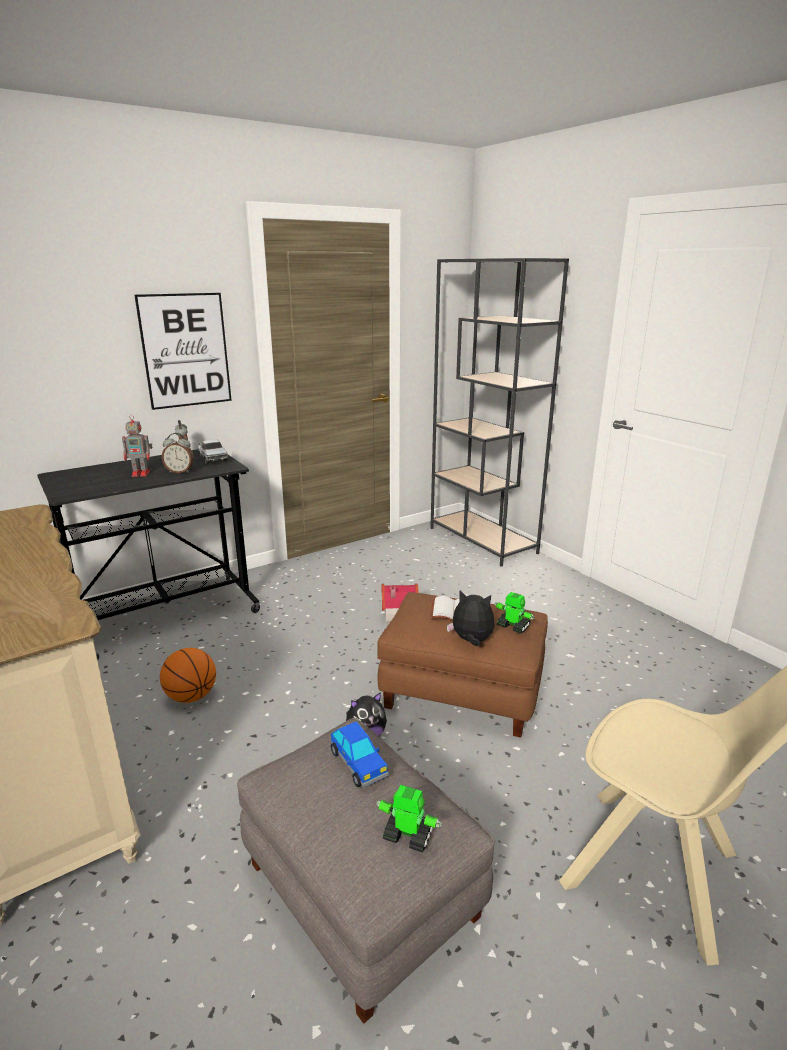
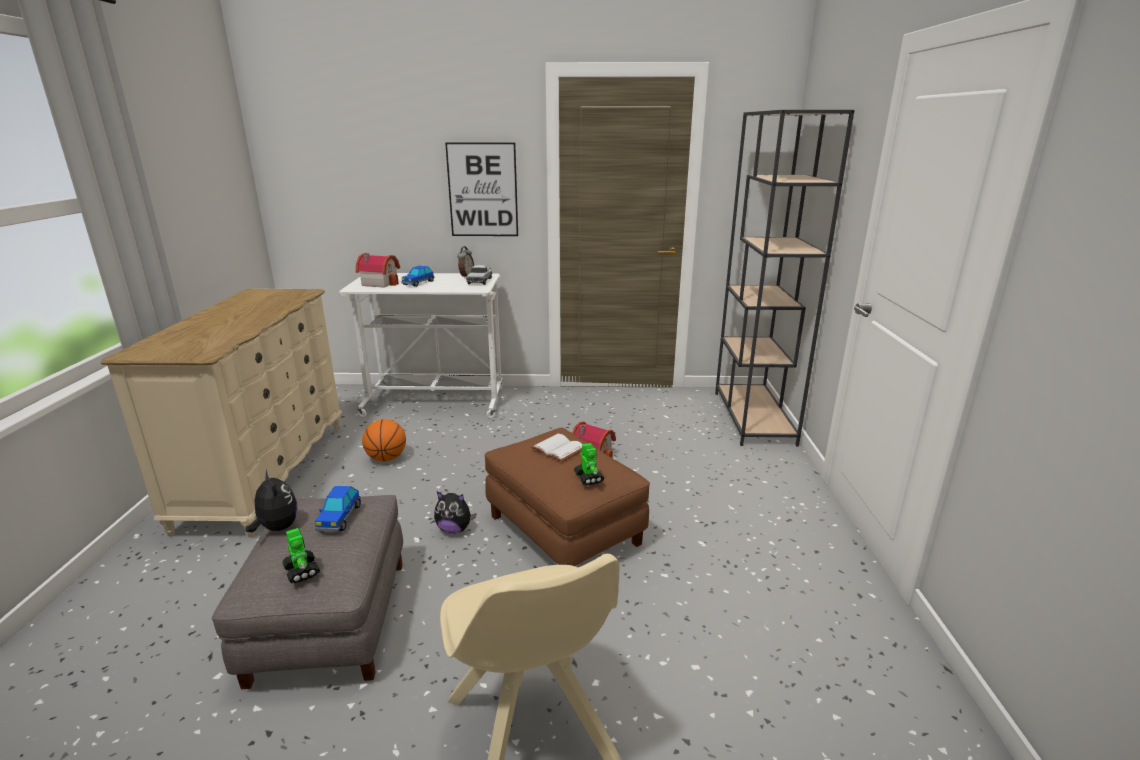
camera: 35 degrees right, 0 degrees up
black desk [37,449,260,659] -> white desk [339,273,503,418]
toy robot [122,415,153,477] -> toy car [401,265,434,287]
alarm clock [162,433,194,473] -> none
plush toy [447,591,495,646] -> plush toy moved to [246,470,298,533]
none -> toy house [356,253,400,288]

